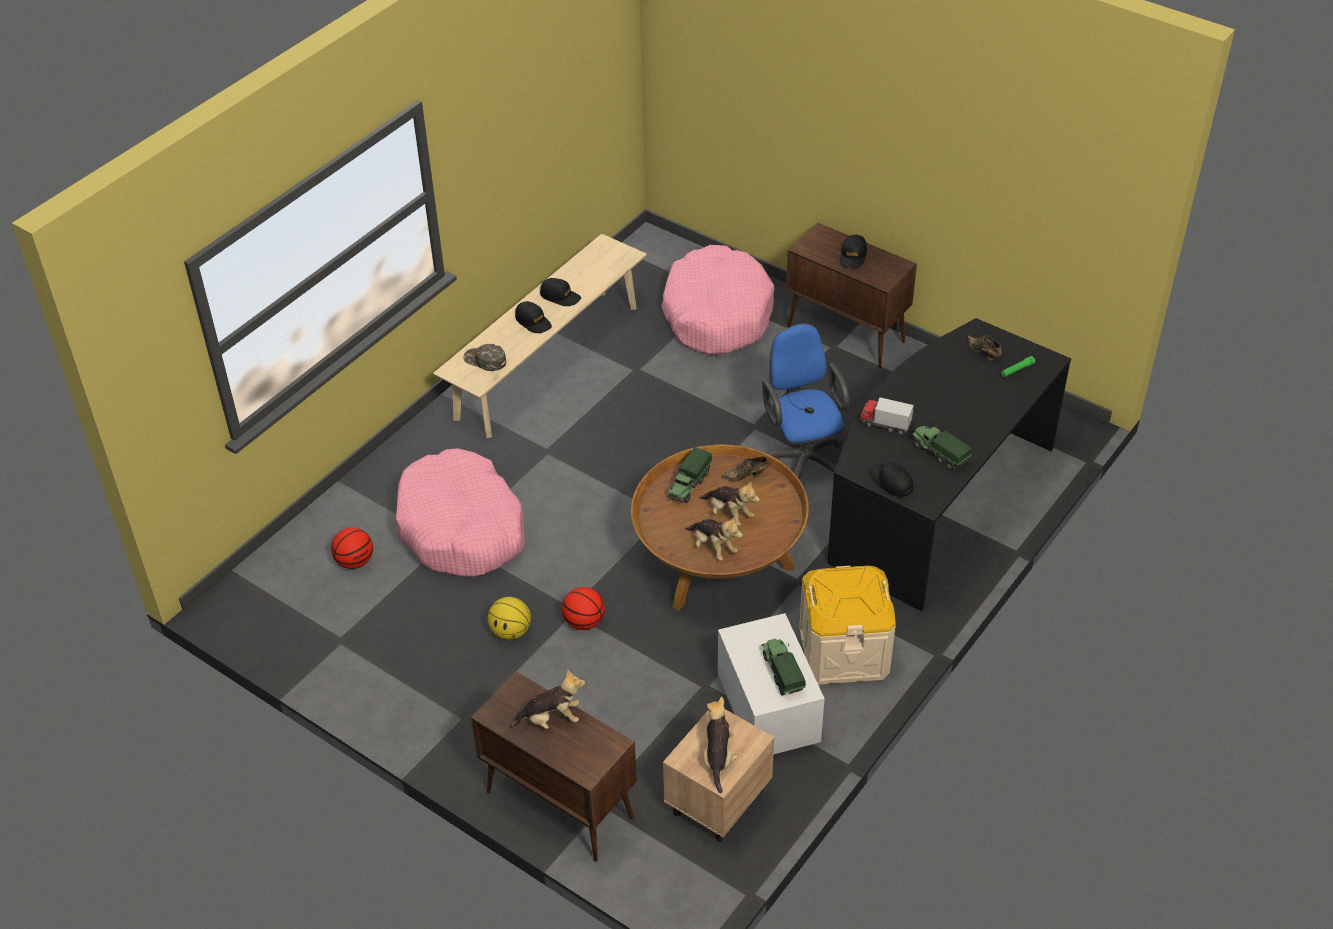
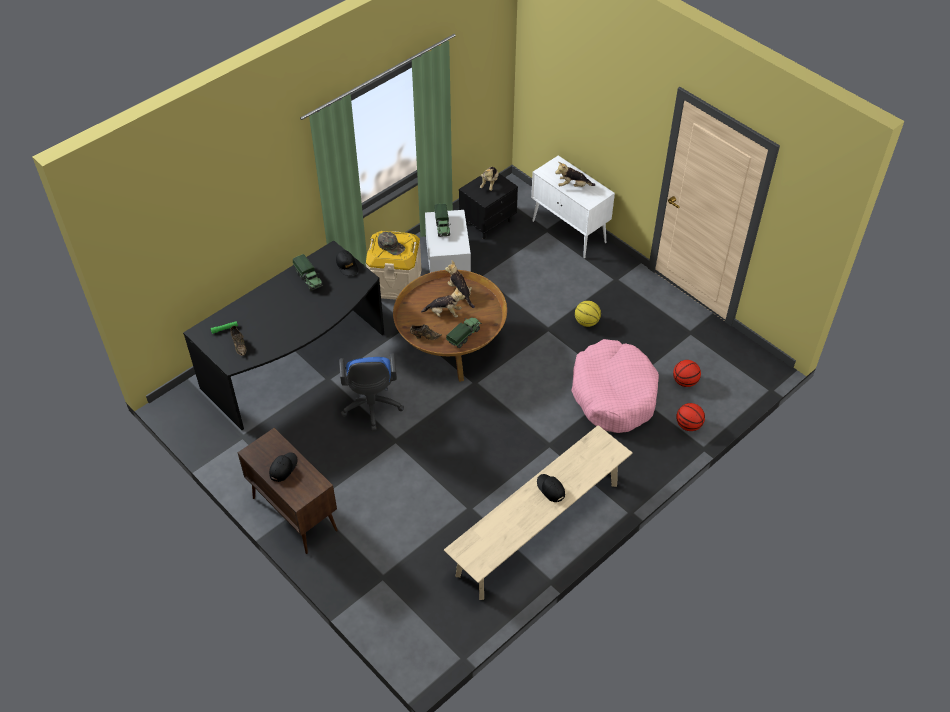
camera: 170 degrees left, 5 degrees up
green cap [463,344,506,371] -> green cap moved to [378,232,405,255]
brown cabinet [471,672,637,862] -> white cabinet [531,155,615,258]
black cap [540,278,581,306] -> none
basketball [562,587,605,630] -> basketball moved to [676,403,705,431]
pink dog bed [662,245,775,355] -> none
beige nightstand [663,709,774,842] -> black nightstand [459,174,518,239]
plush toy [699,481,760,526] -> plush toy turned 135 degrees clockwise [421,287,465,317]
toy truck [859,397,914,435] -> none

